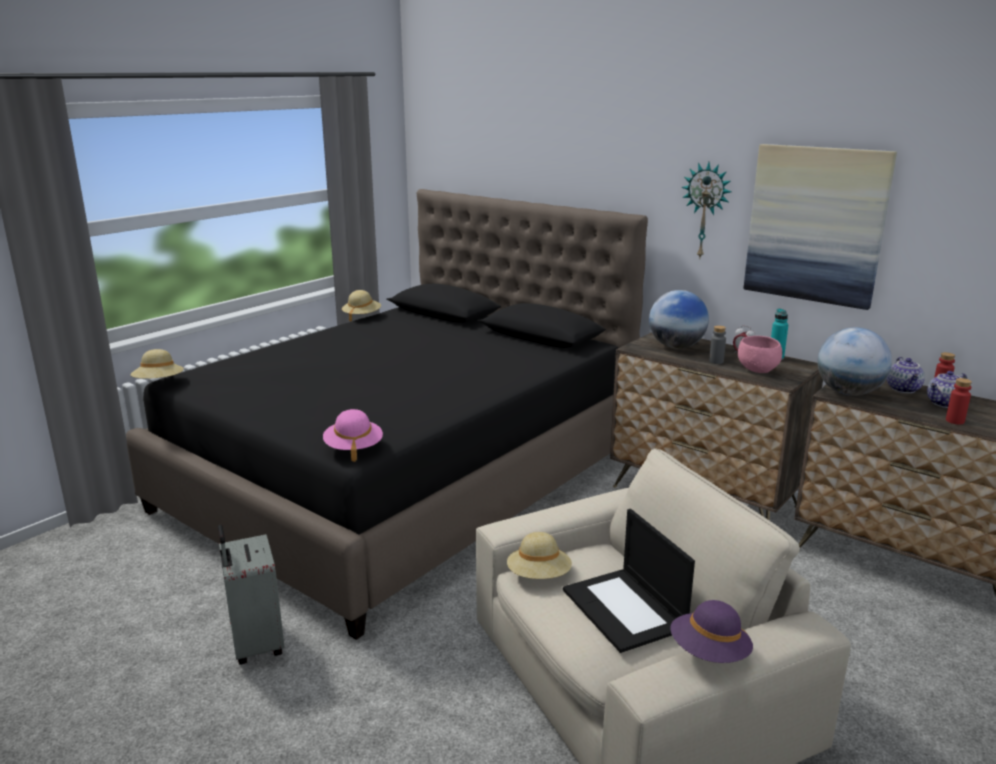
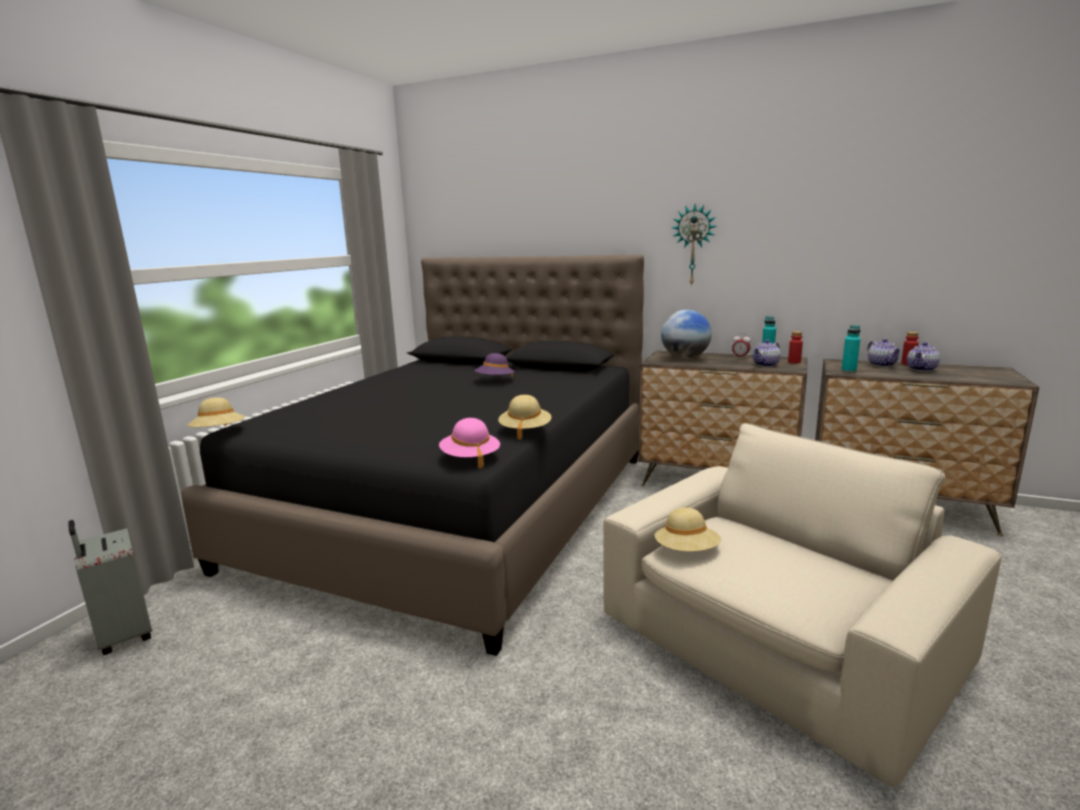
camera: 15 degrees left, 5 degrees down
grey suitcase [218,525,284,665] -> grey suitcase moved to [69,520,152,655]
beige hat [342,290,381,322] -> beige hat moved to [498,395,551,440]
laptop [563,509,695,653] -> none
purple hat [670,600,753,663] -> purple hat moved to [474,353,515,378]
grey bottle [709,325,726,364] -> none
pink bowl [738,336,782,373] -> teapot [753,340,781,367]
picture [744,144,897,310] -> none
globe [818,327,892,396] -> turquoise bottle [842,325,860,372]
red bottle [946,378,972,425] -> red bottle moved to [788,331,803,364]

